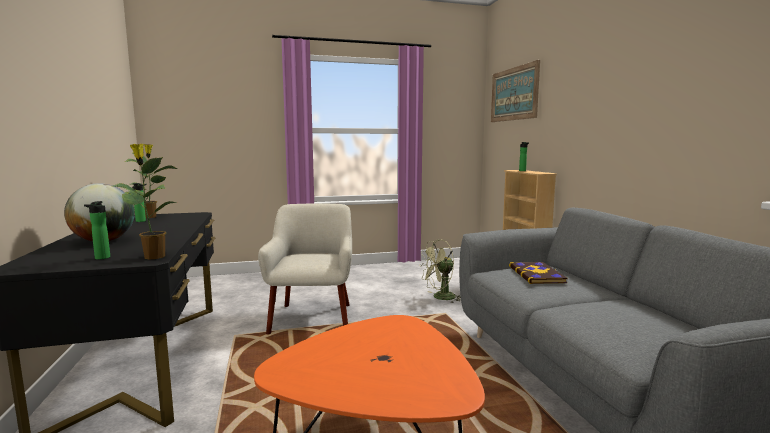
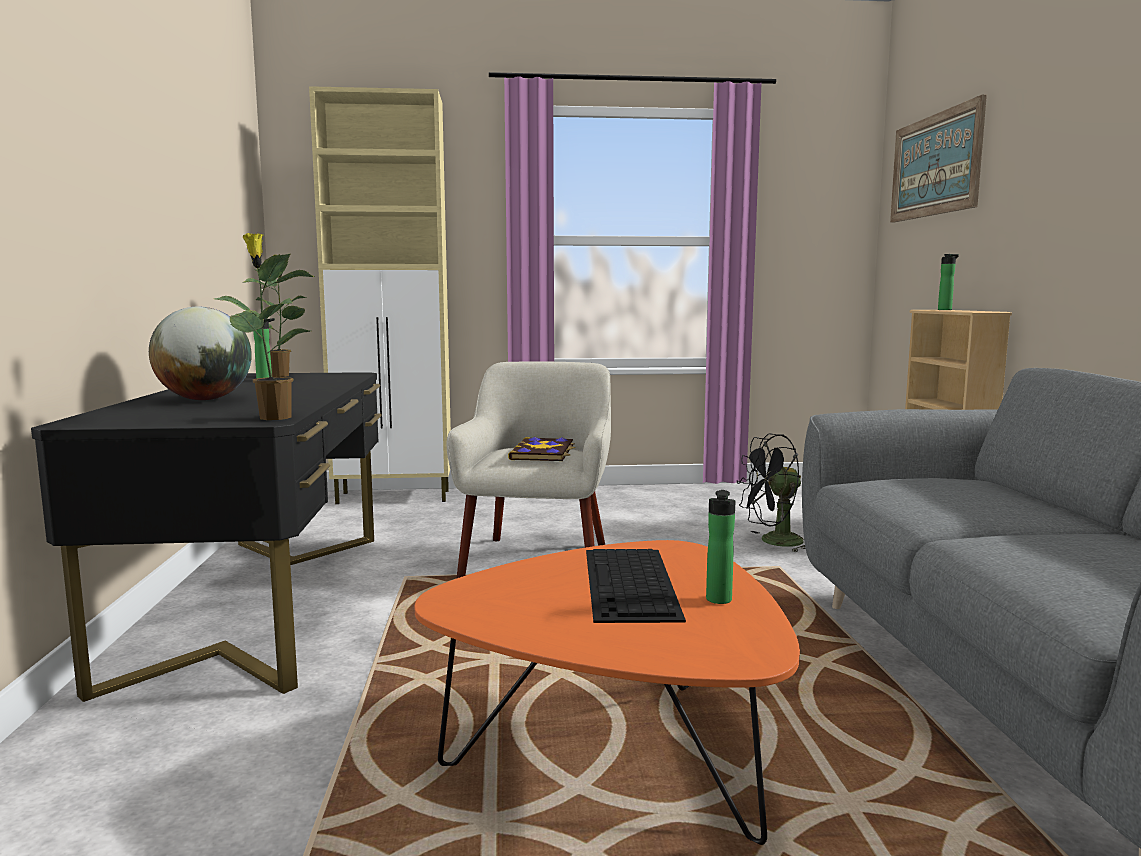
camera: 10 degrees right, 0 degrees up
bottle [84,201,110,260] -> bottle moved to [706,490,735,604]
green fan [419,240,461,303] -> black fan [737,434,806,552]
book [509,262,567,284] -> book moved to [508,437,575,461]
none -> beige cabinet [309,86,451,504]
none -> keyboard [586,549,686,623]

